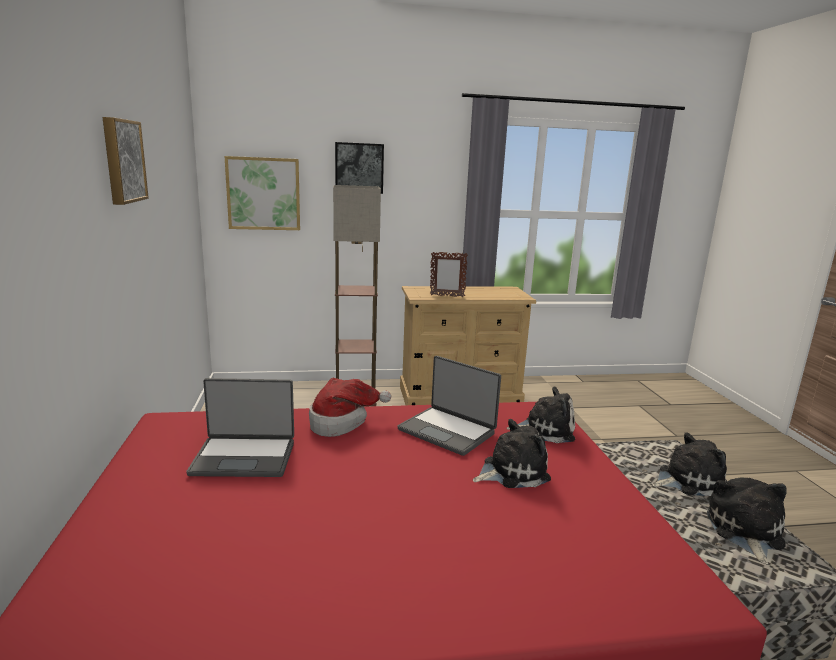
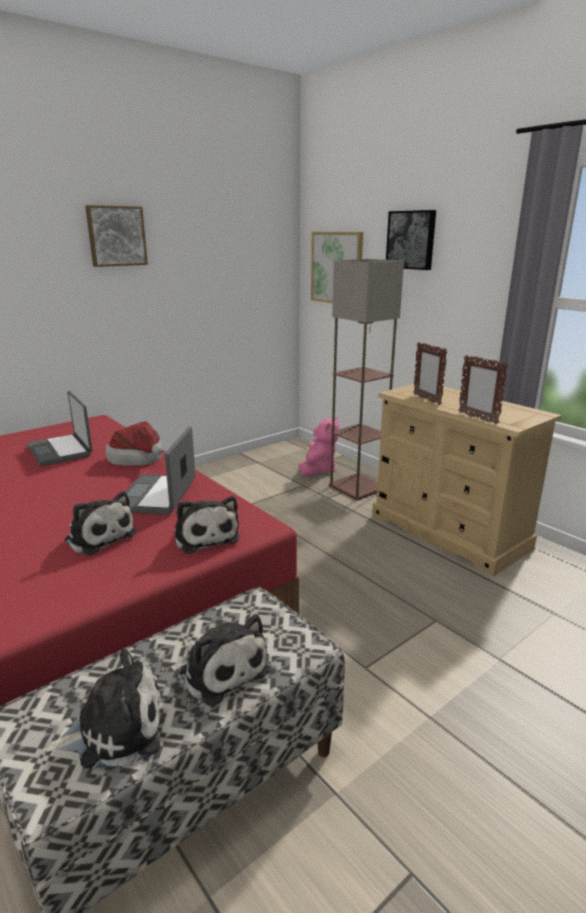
camera: 60 degrees right, 5 degrees up
none -> pink plush toy [298,417,339,476]
none -> picture frame [459,355,508,424]

